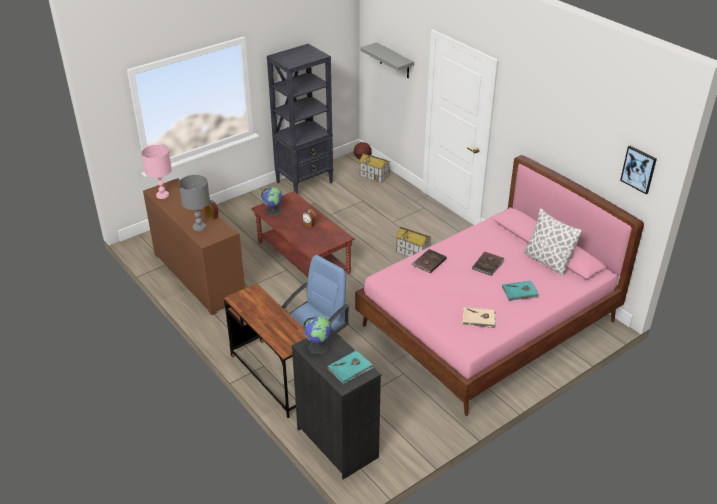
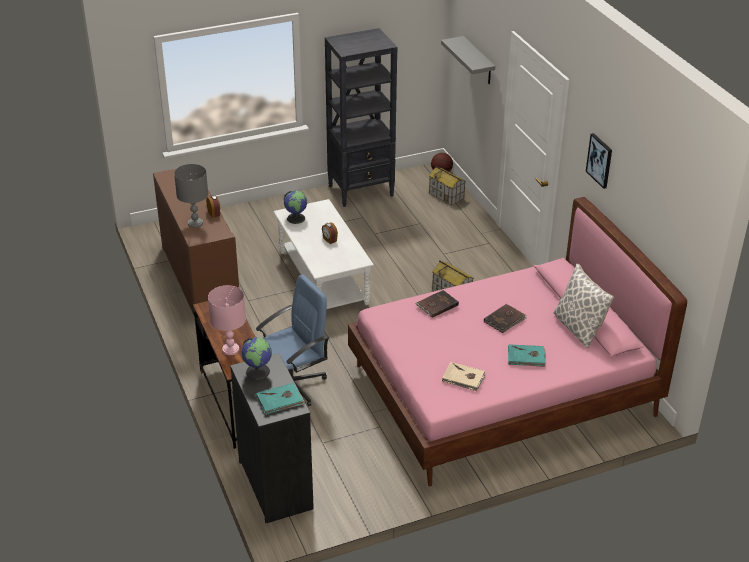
camera: 15 degrees right, 0 degrees up
pink table lamp [141,145,172,199] -> pink table lamp moved to [208,285,246,355]
brown coffee table [251,191,354,278] -> white coffee table [273,199,374,309]
picture [620,146,657,194] -> picture moved to [586,133,612,189]

